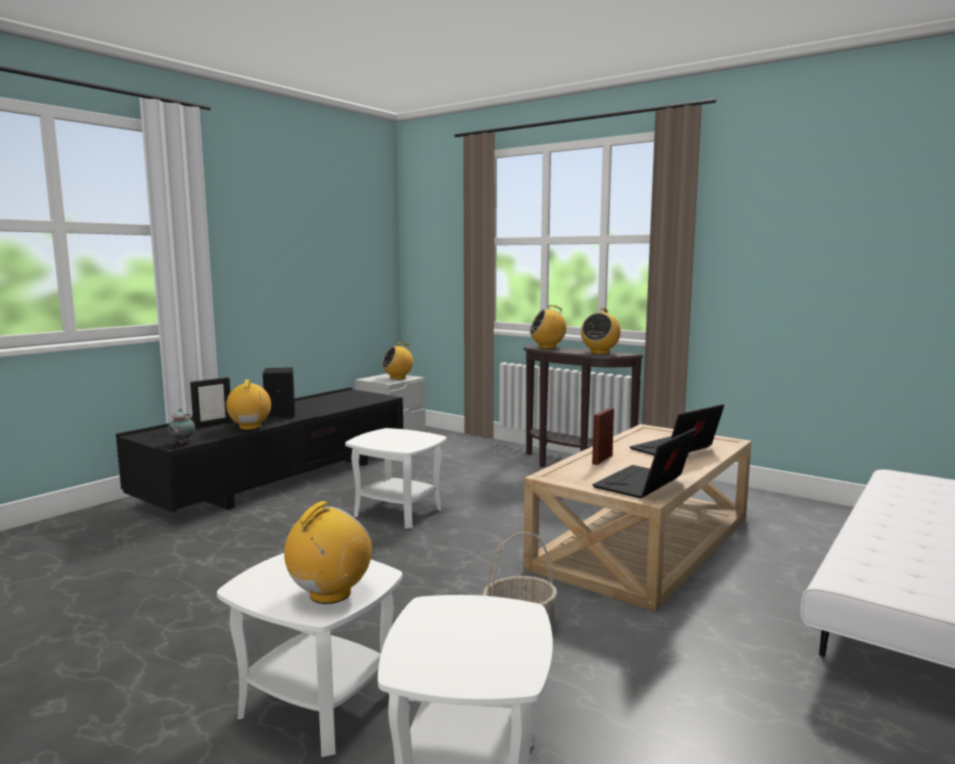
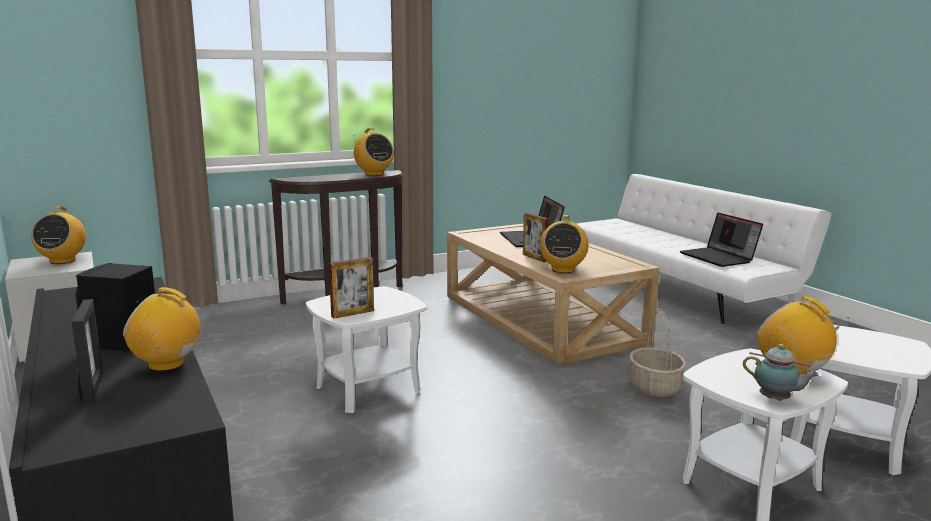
camera: 65 degrees left, 5 degrees up
teapot [167,408,195,444] -> teapot moved to [743,344,819,401]
radio [529,305,566,349] -> radio moved to [540,215,588,273]
laptop [592,428,697,498] -> laptop moved to [680,213,763,267]
none -> picture frame [329,257,374,319]

